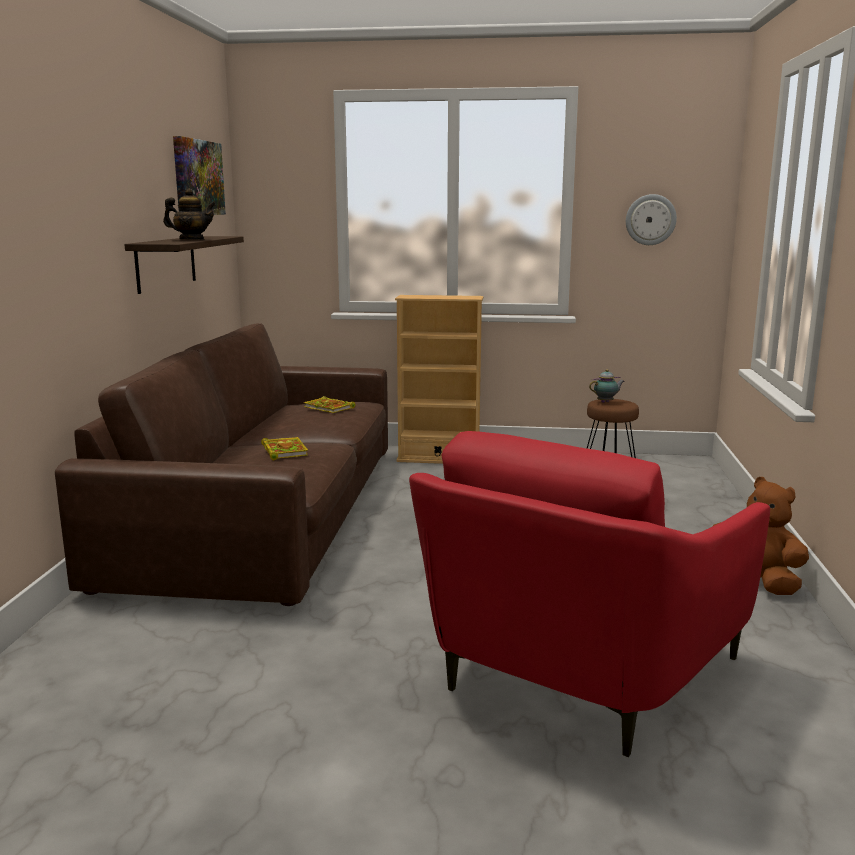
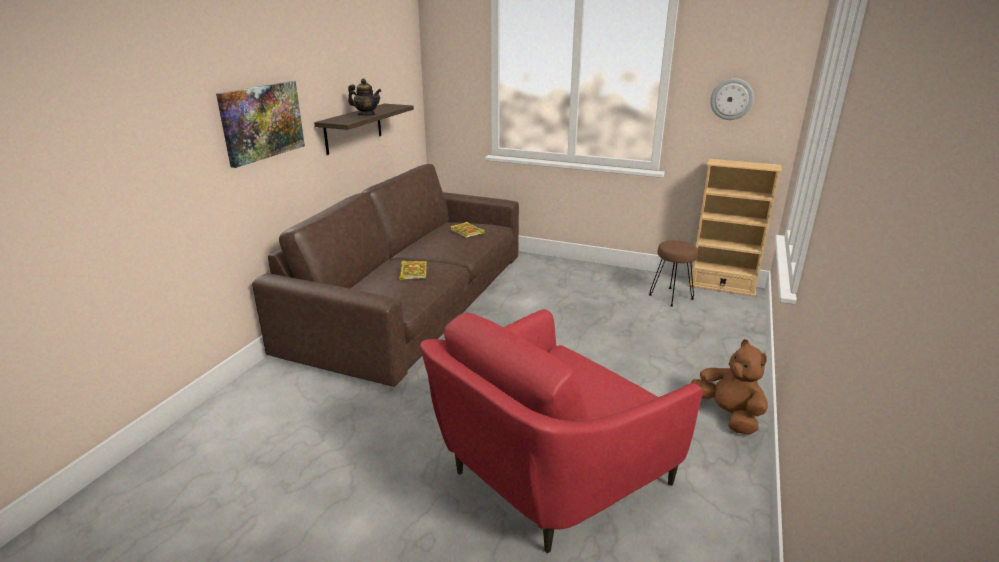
camera: 15 degrees right, 10 degrees up
picture [173,136,226,215] -> picture moved to [216,81,305,168]
beige bookcase [395,295,483,464] -> beige bookcase moved to [688,159,782,297]
teapot [589,369,624,403] -> none

